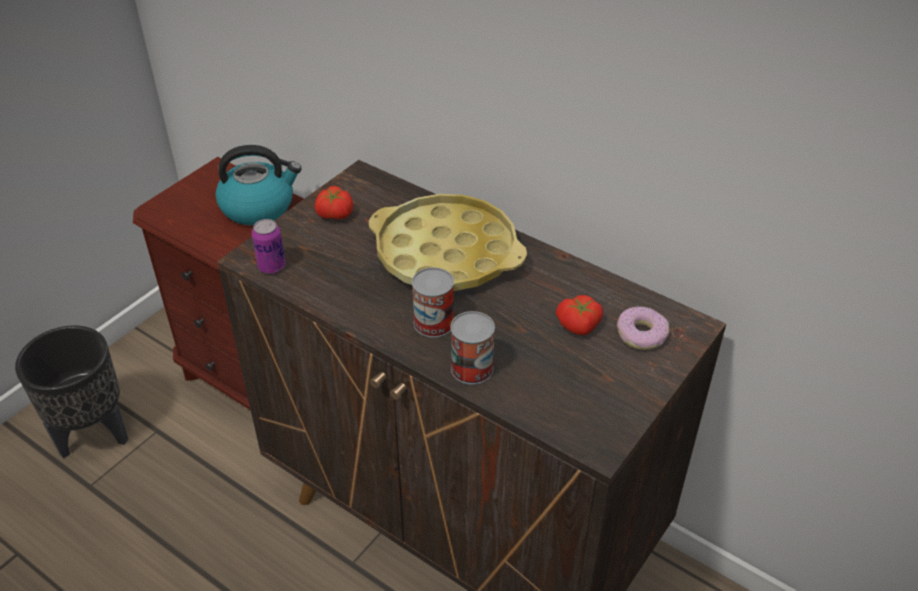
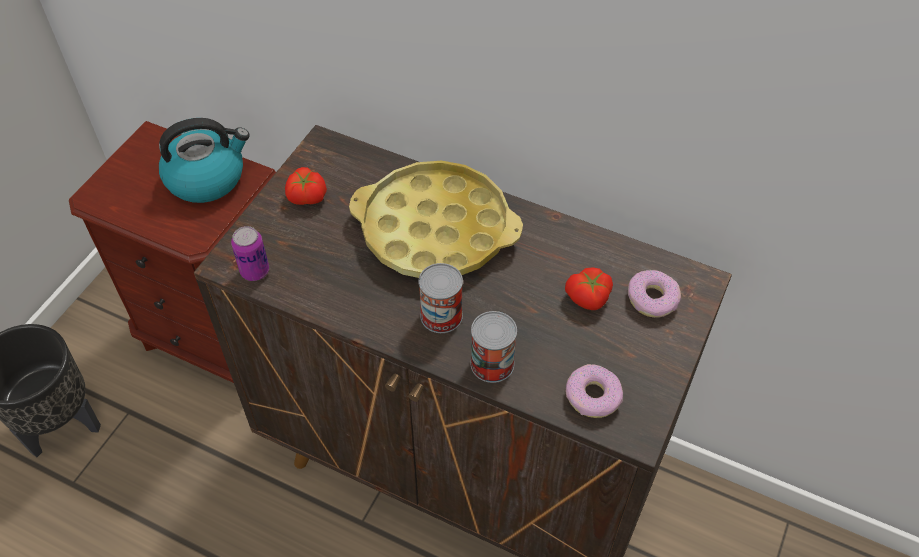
camera: 10 degrees left, 10 degrees up
none -> donut [566,364,623,418]

